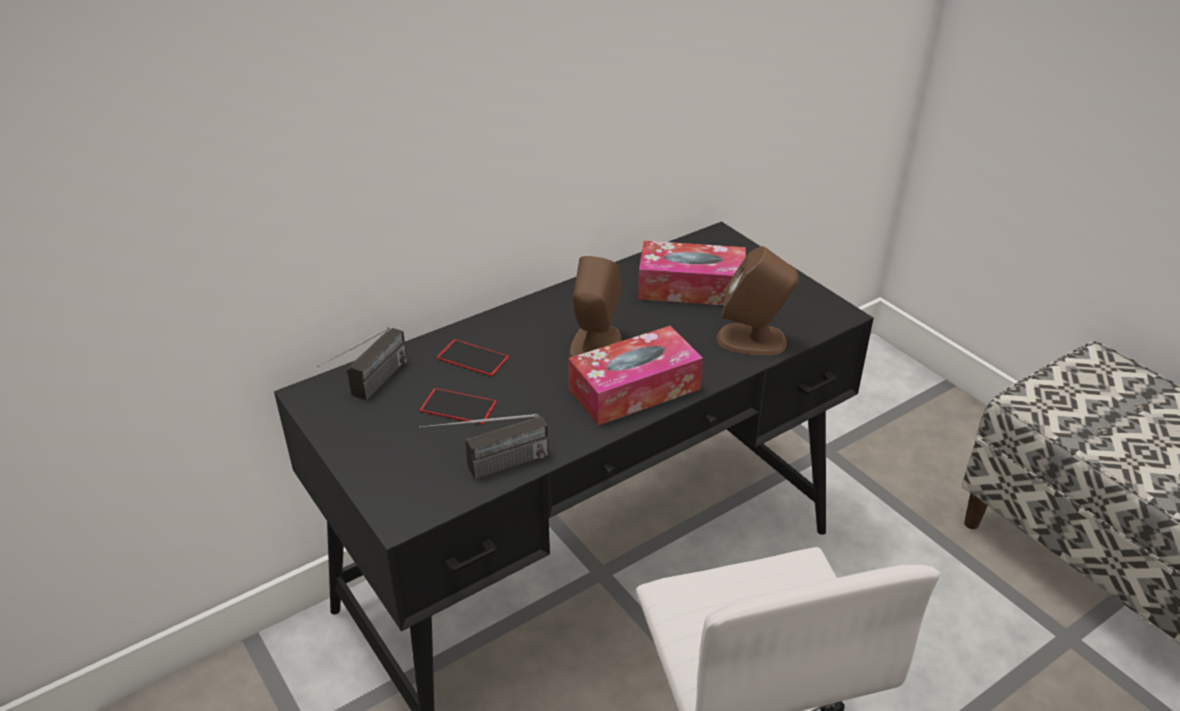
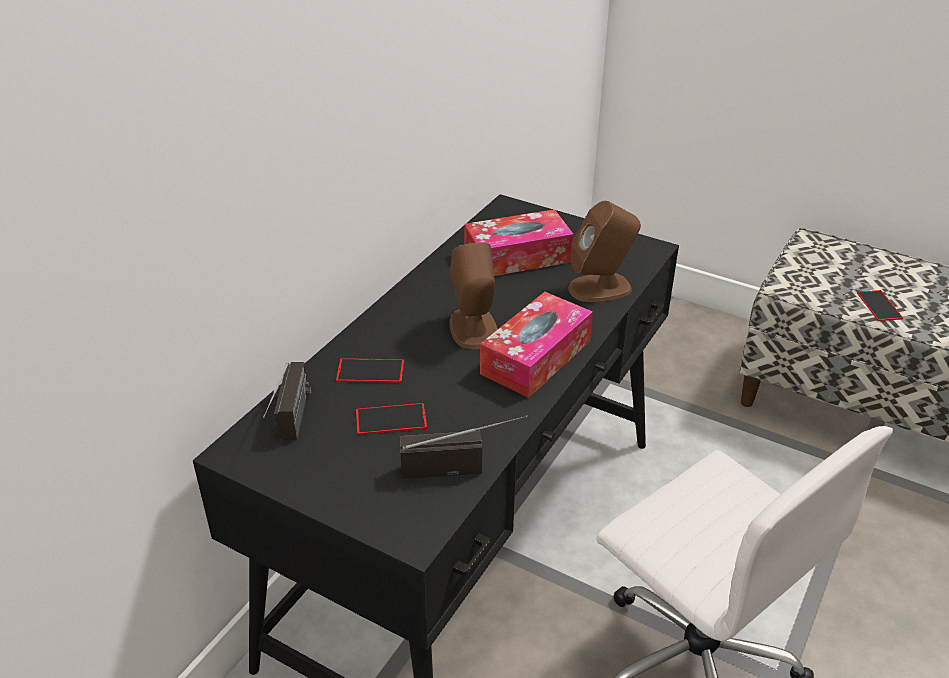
camera: 25 degrees left, 0 degrees up
radio [419,414,548,479] -> radio turned 135 degrees counterclockwise [400,416,527,479]
none -> phone [857,290,903,321]

